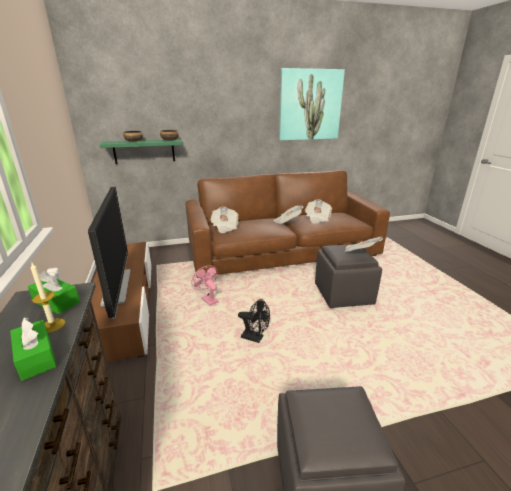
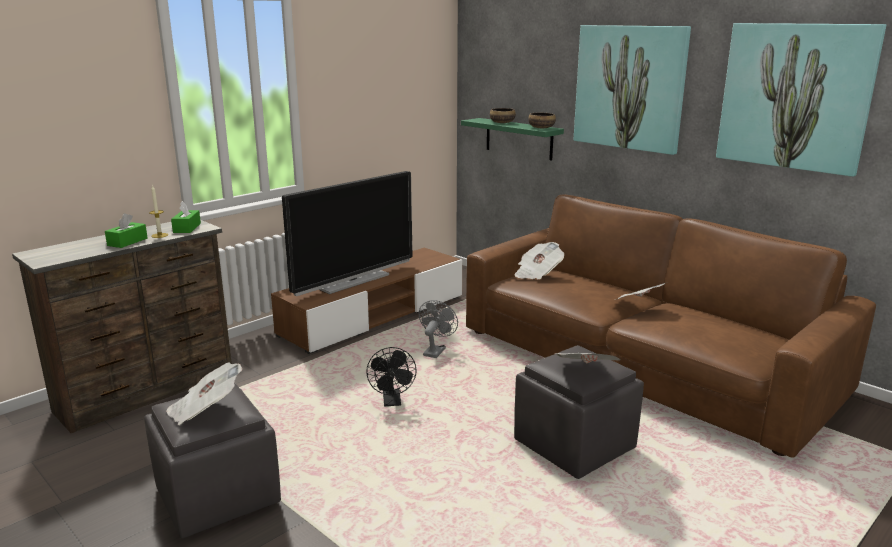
camera: 60 degrees right, 5 degrees down
pink fan [191,265,218,306] -> grey fan [419,300,458,358]
newspaper [305,199,332,224] -> newspaper moved to [166,362,242,425]
none -> picture [574,25,691,155]

